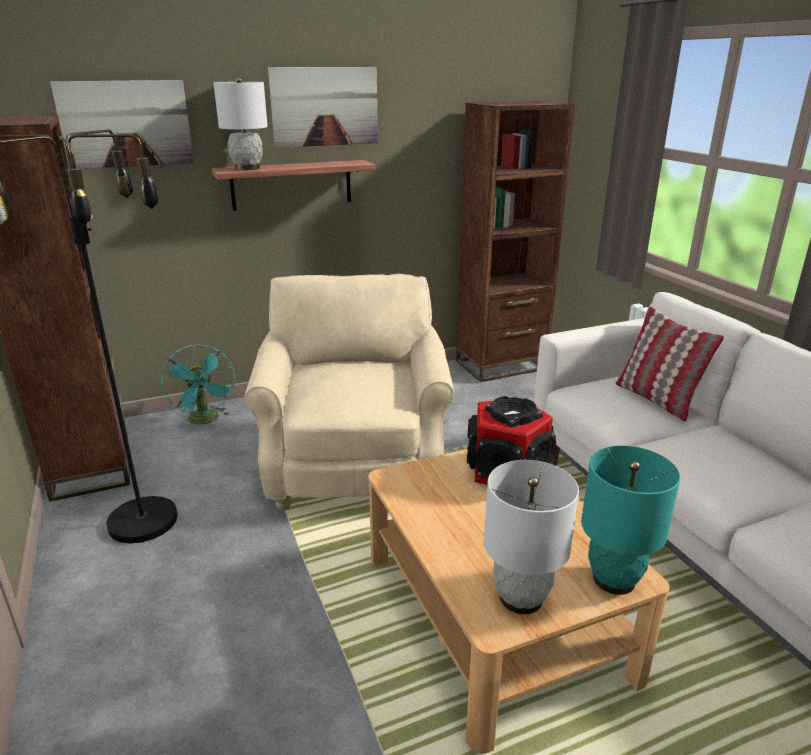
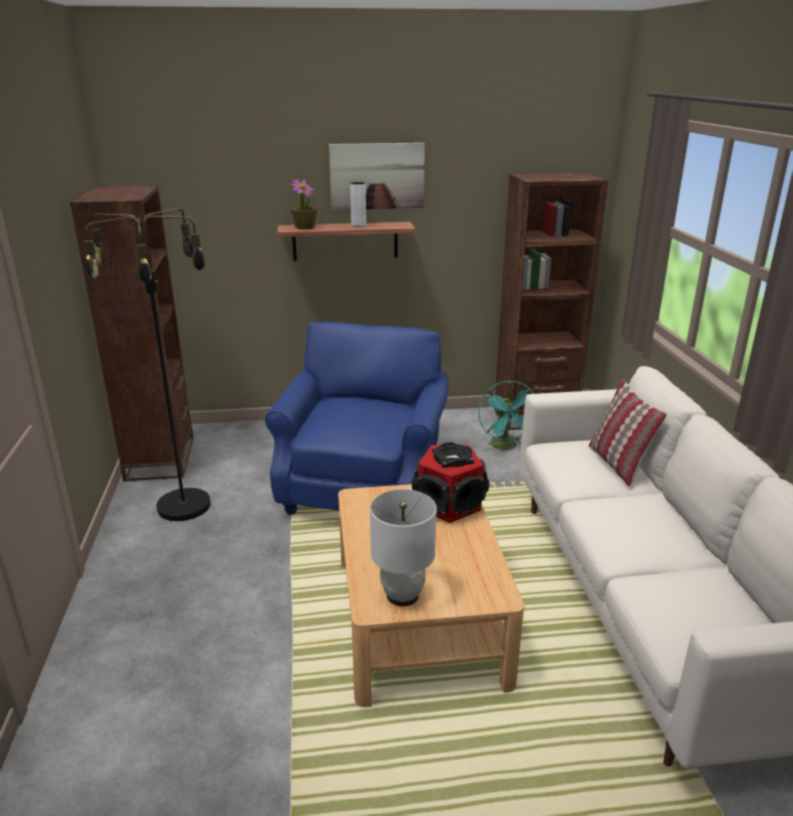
camera: 15 degrees right, 0 degrees up
picture [50,80,194,169] -> none
turquoise fan [161,345,235,428] -> turquoise fan moved to [478,381,534,451]
white table lamp [214,78,268,170] -> potted plant [290,179,317,230]
beige armchair [244,274,454,511] -> blue armchair [265,322,449,515]
turquoise table lamp [581,446,680,595] -> none
none -> grey vase [350,182,366,227]

